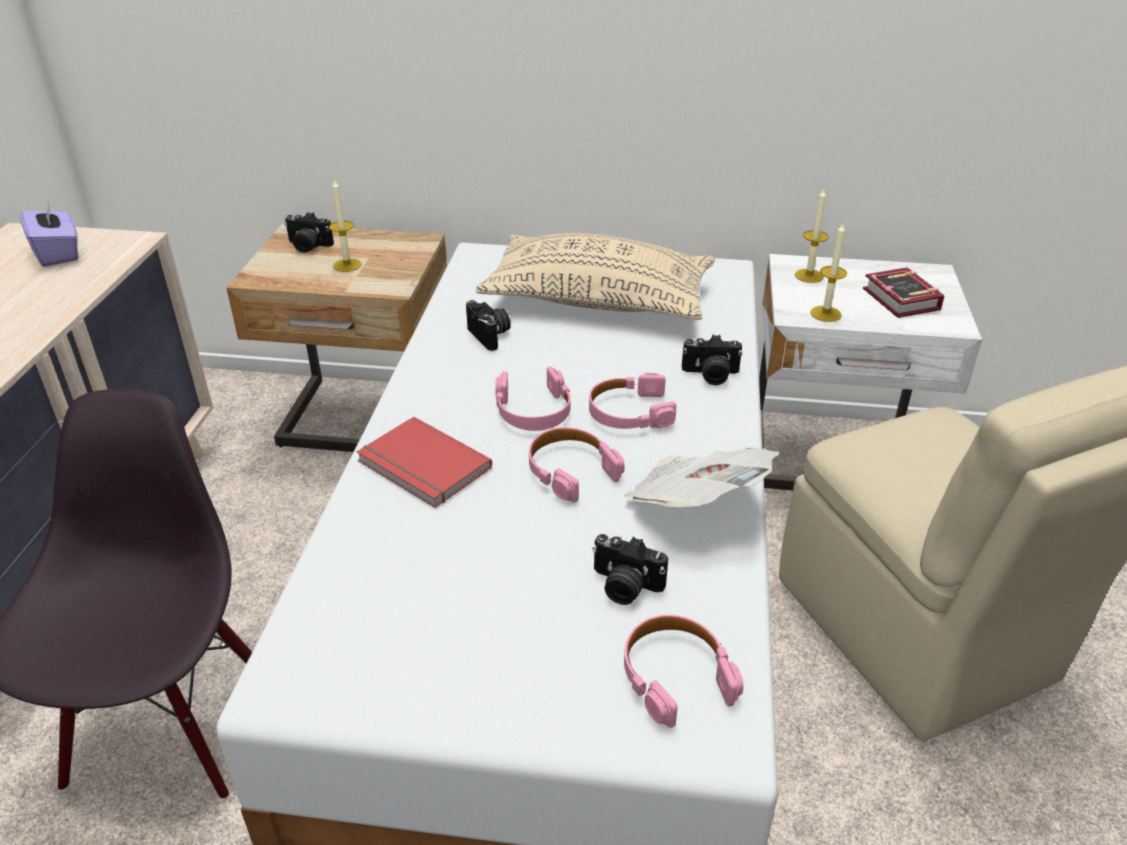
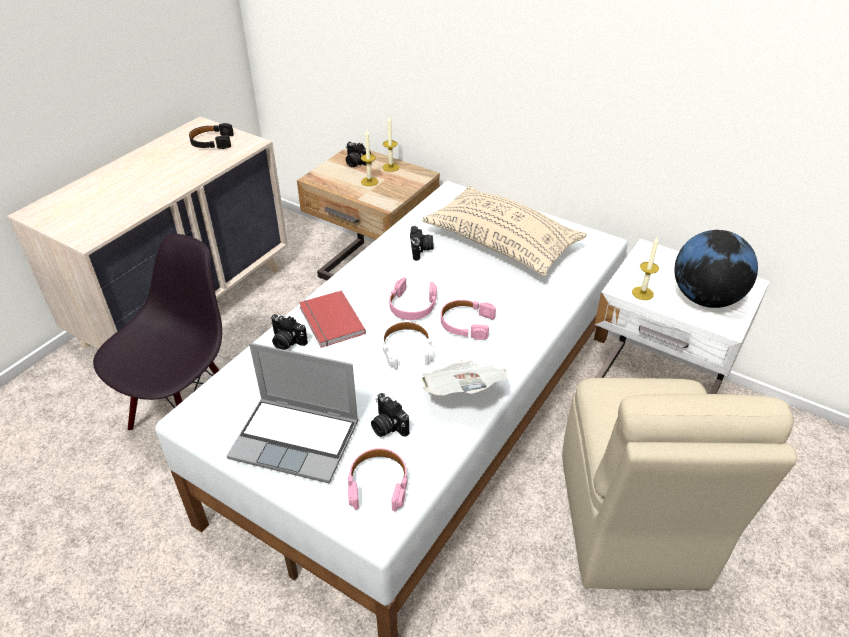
camera: 25 degrees right, 5 degrees up
purple tissue box [20,197,78,267] -> black headphones [189,123,234,149]
pink headphones [529,427,625,502] -> white headphones [382,321,433,369]
camera [682,334,743,385] -> camera moved to [270,314,308,350]
candle [795,189,829,283] -> candle moved to [382,117,399,172]
book [863,267,945,318] -> globe [674,230,758,308]
none -> laptop [227,343,358,483]

